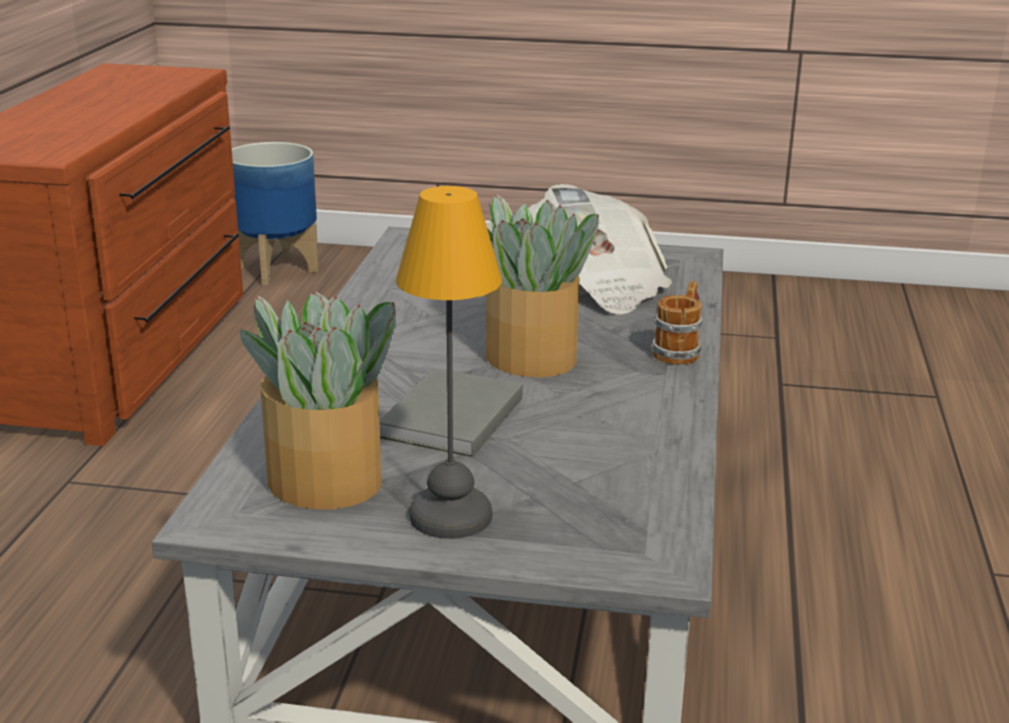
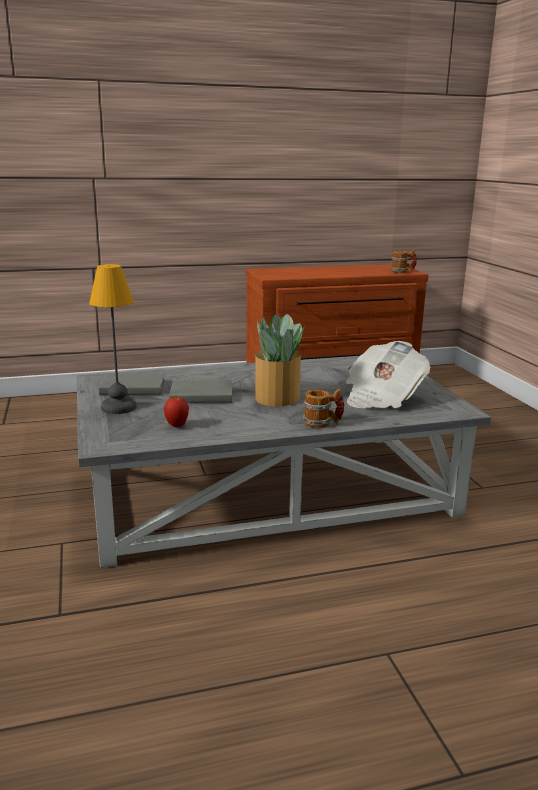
camera: 65 degrees right, 5 degrees down
planter [232,142,319,285] -> none
potted plant [240,291,397,509] -> grey book [99,373,165,395]
none -> apple [164,397,189,427]
none -> mug [390,249,417,273]

